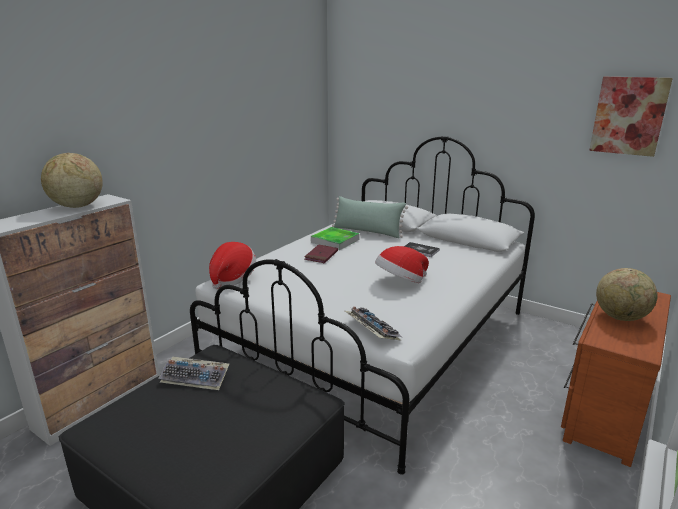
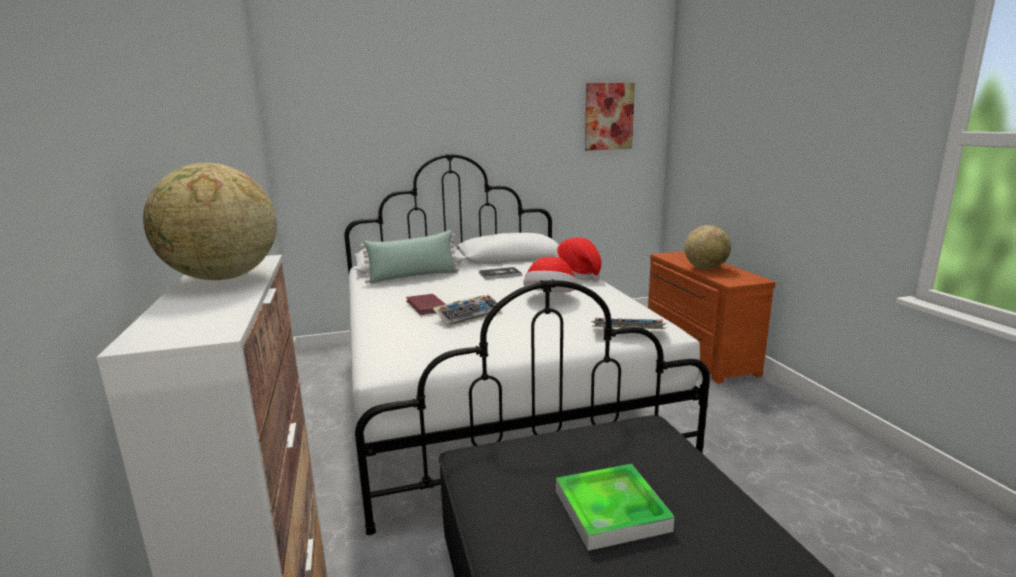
camera: 50 degrees left, 5 degrees down
keyboard [158,356,229,390] -> keyboard moved to [433,295,502,327]
hat [209,242,256,289] -> hat moved to [554,237,602,281]
tray [311,227,360,250] -> tray moved to [556,464,675,551]

